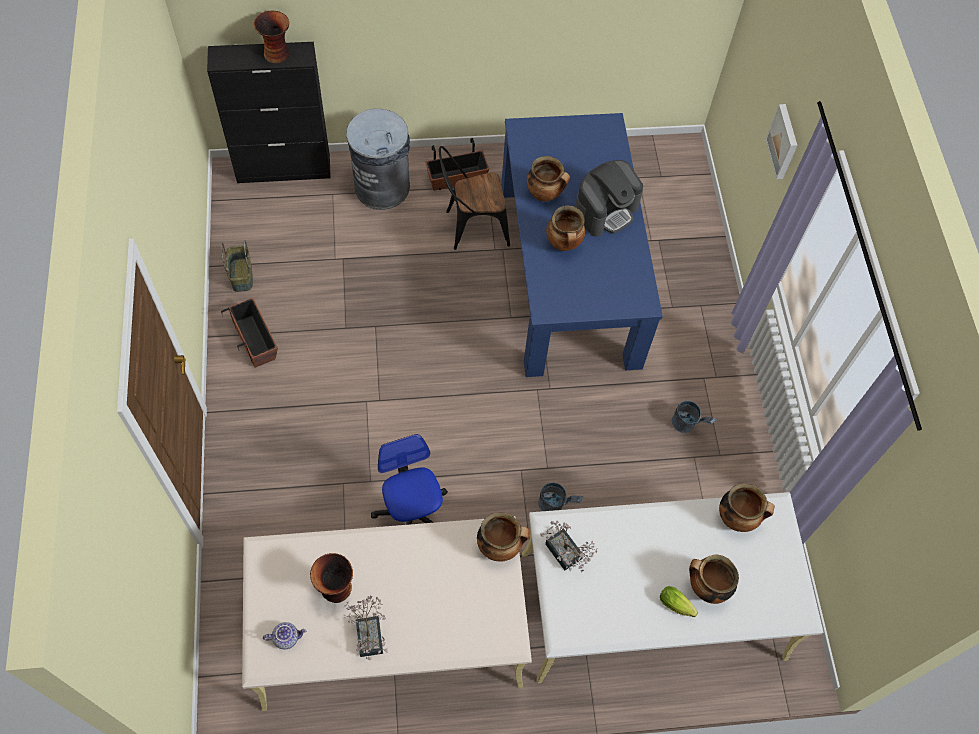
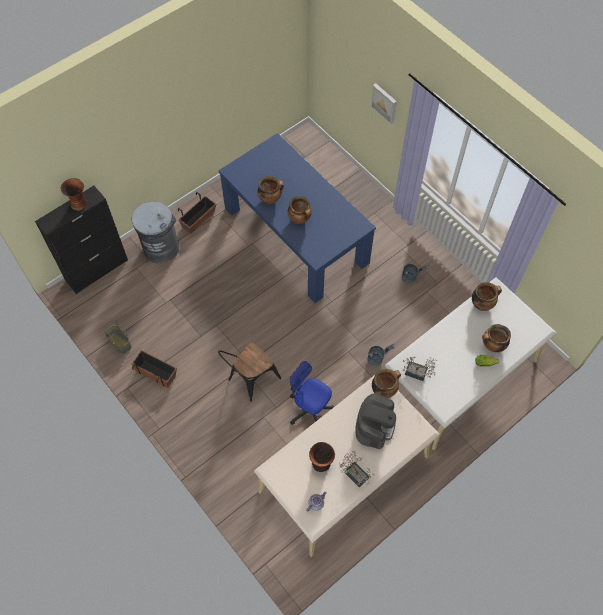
camera: 30 degrees left, 0 degrees up
black chair [439,146,510,250] -> black chair moved to [218,343,281,402]
coffee machine [575,160,643,237] -> coffee machine moved to [355,393,396,449]

